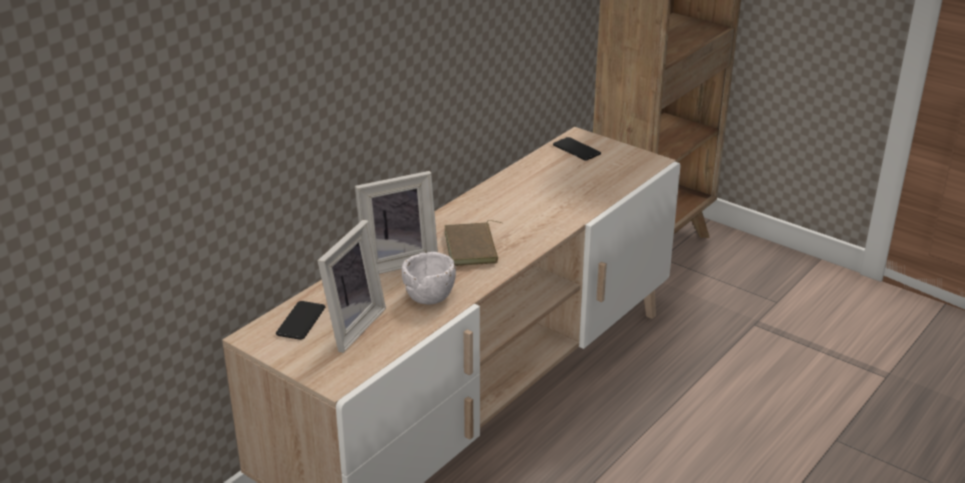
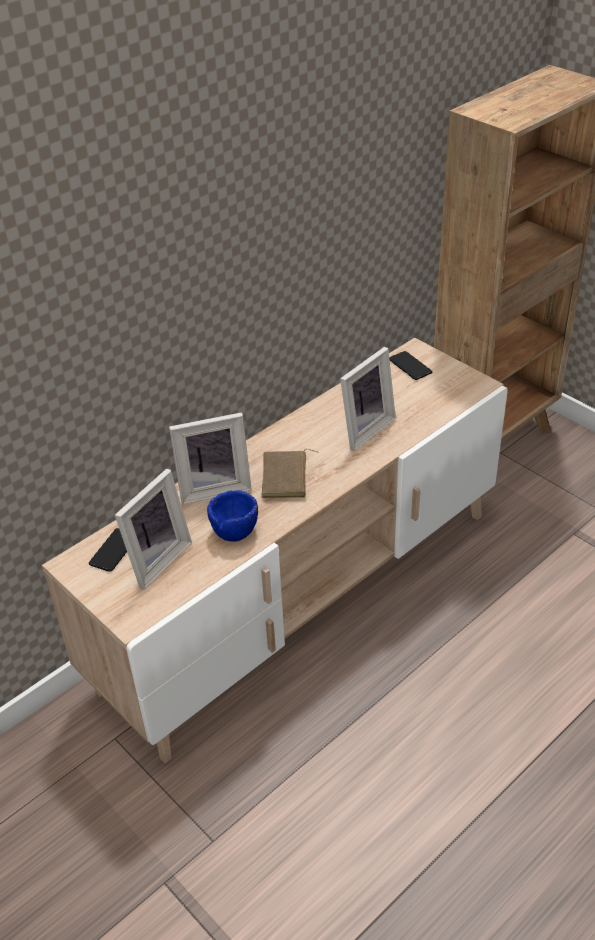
camera: 10 degrees right, 10 degrees up
white bowl [402,252,456,305] -> blue bowl [207,490,258,542]
none -> picture frame [340,347,396,451]

